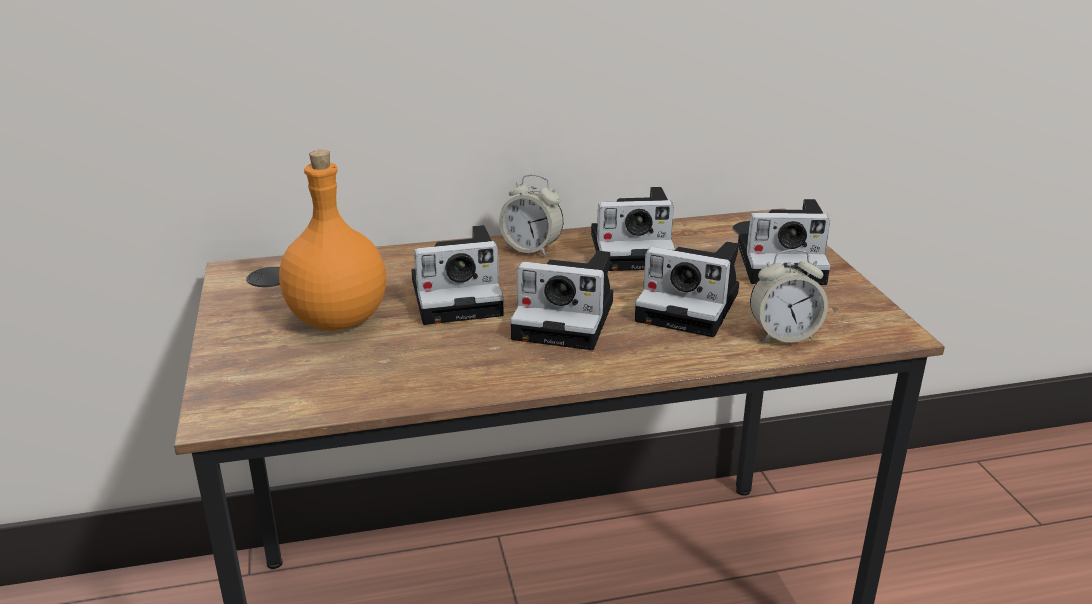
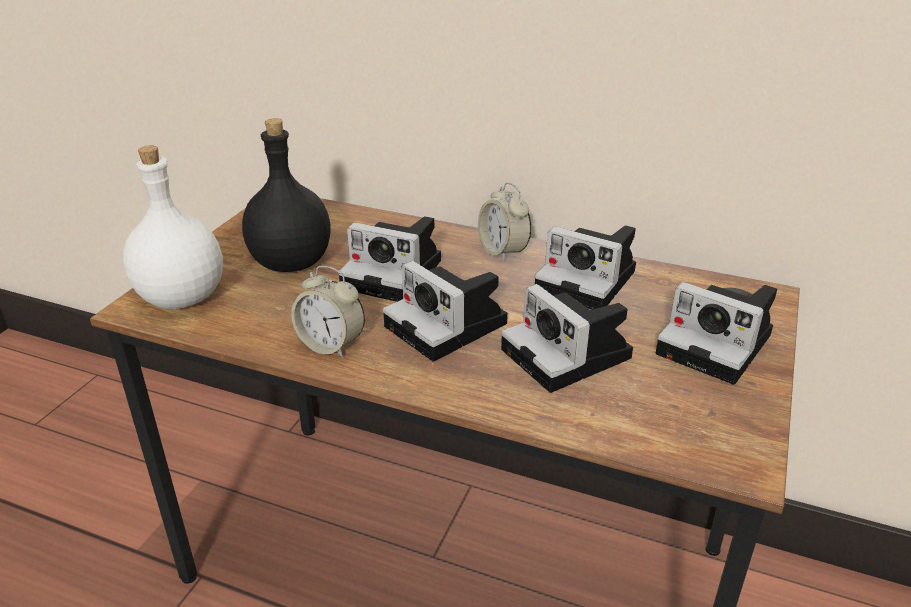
camera: 35 degrees right, 5 degrees up
orange bottle [279,150,386,331] -> black bottle [242,118,331,272]
alarm clock [750,249,828,342] -> alarm clock moved to [291,266,365,358]
none -> white bottle [123,146,223,309]

